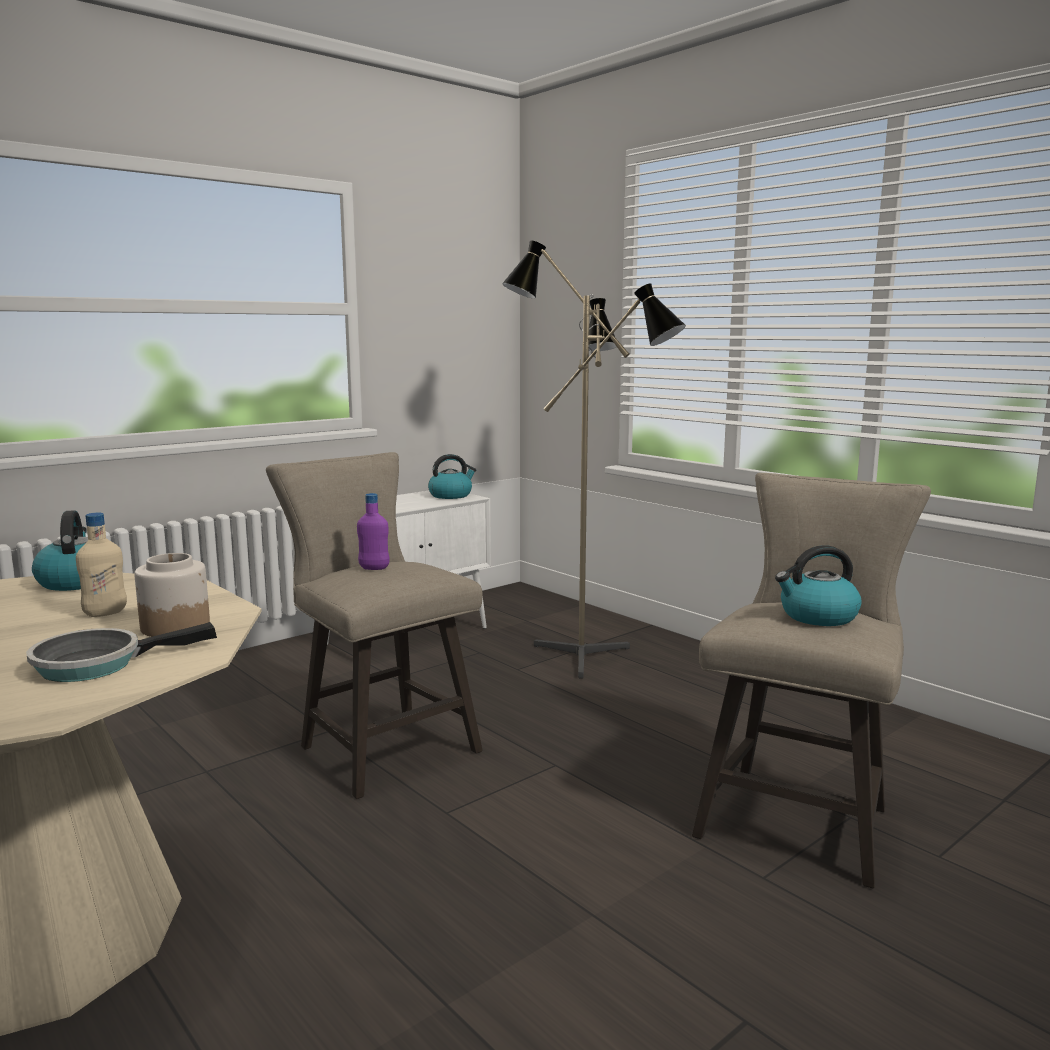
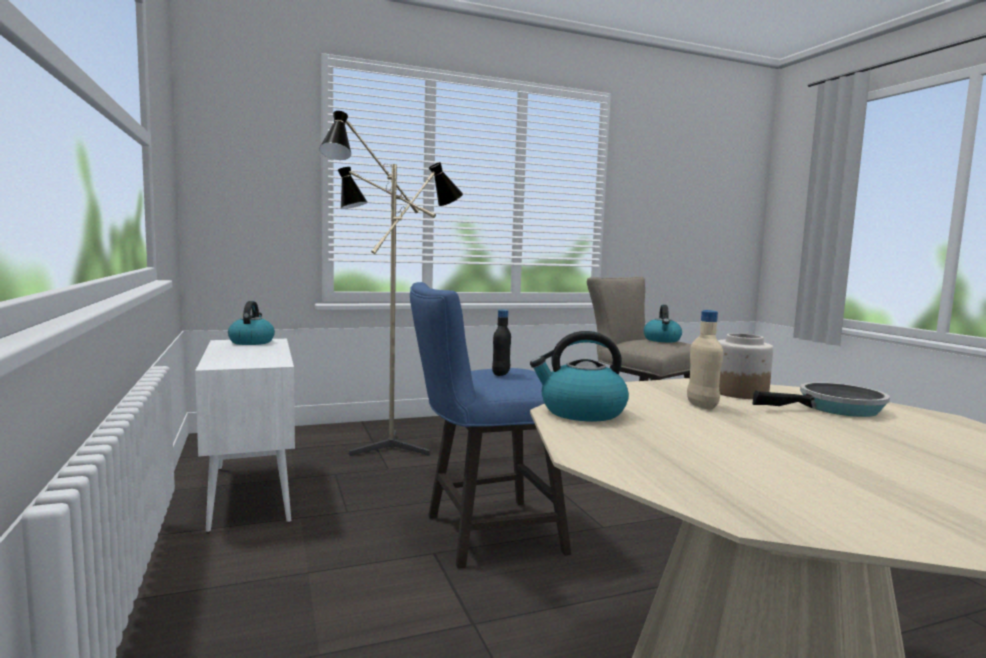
camera: 70 degrees left, 5 degrees down
frying pan [26,622,217,682] -> frying pan turned 90 degrees counterclockwise [752,382,890,417]
beige stool [266,452,483,799] -> blue stool [410,282,571,568]
purple bottle [357,493,390,570] -> black bottle [492,309,511,376]

